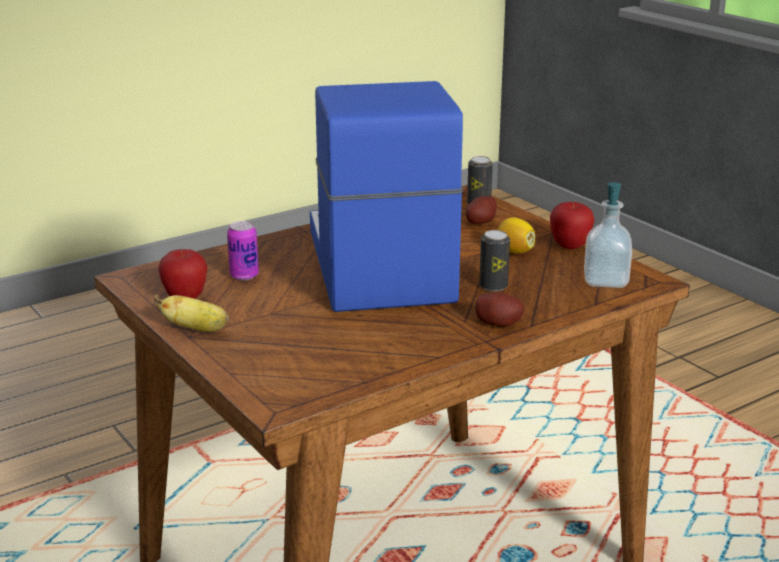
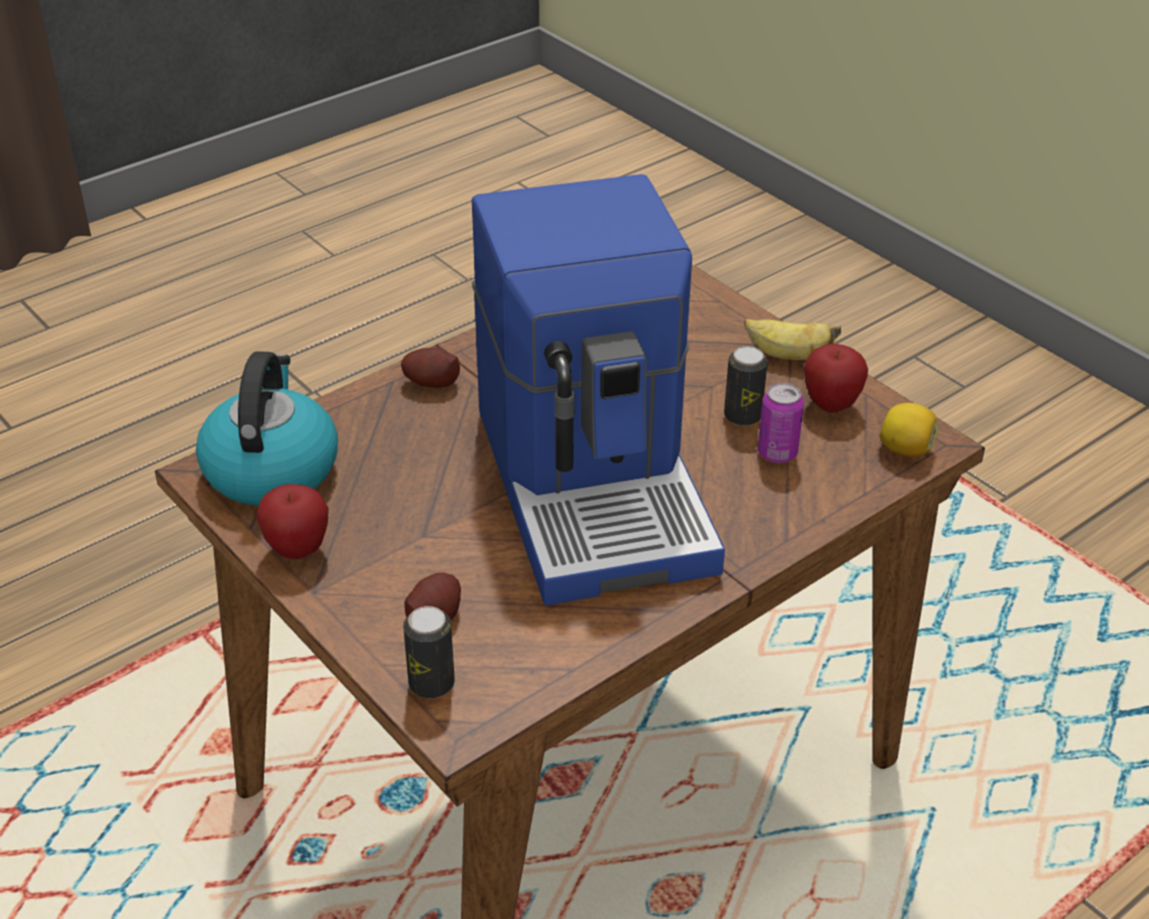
camera: 175 degrees right, 15 degrees up
can [479,230,510,291] -> can moved to [724,346,768,426]
lemon [498,217,535,253] -> lemon moved to [879,403,938,457]
soap dispenser [584,182,632,288] -> kettle [196,351,338,506]

